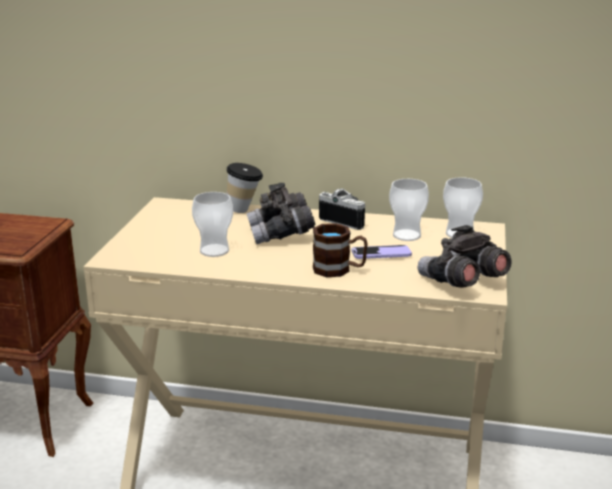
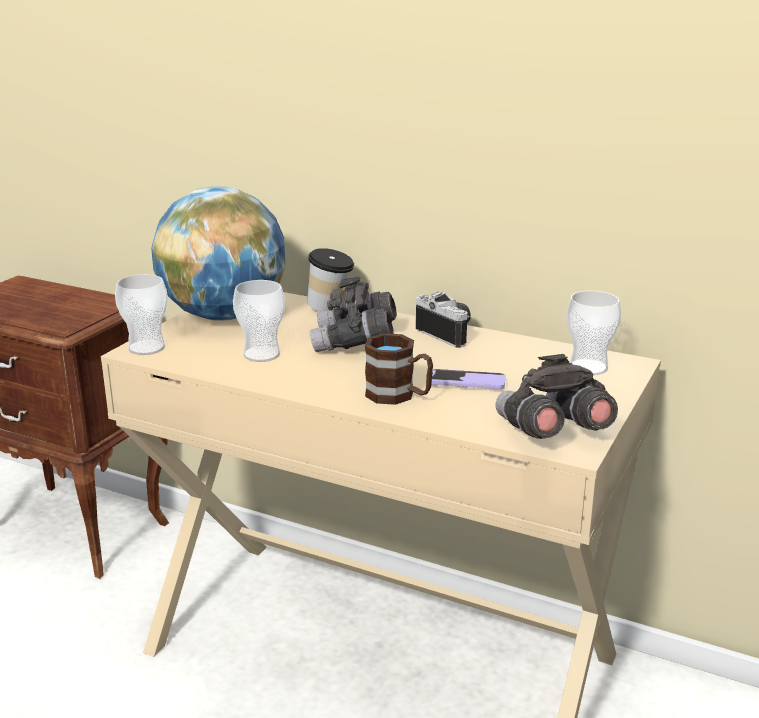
camera: 15 degrees right, 0 degrees up
cup [389,179,429,241] -> cup moved to [115,274,168,355]
none -> globe [151,186,285,321]

